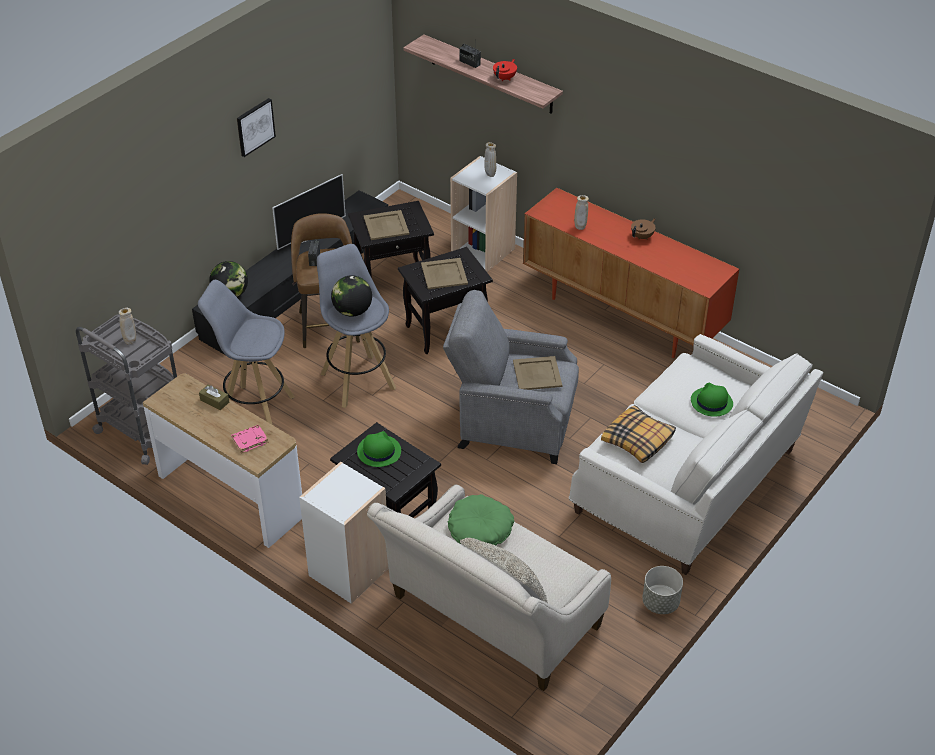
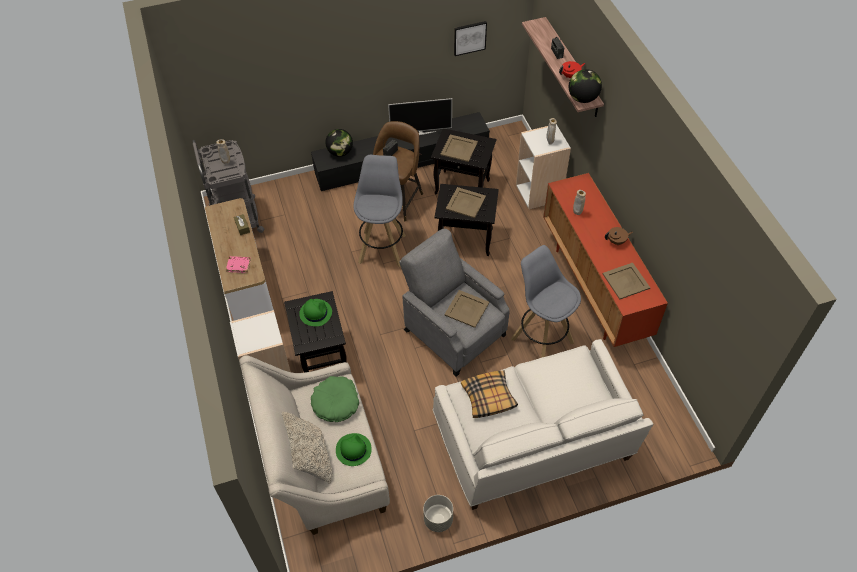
camera: 35 degrees right, 10 degrees up
grey stool [198,280,295,424] -> grey stool moved to [511,245,581,358]
picture [237,98,276,157] -> picture moved to [454,21,487,56]
globe [331,275,372,317] -> globe moved to [569,69,602,103]
green hat [691,383,733,417] -> green hat moved to [336,433,372,466]
none -> beige tray [603,263,650,299]

